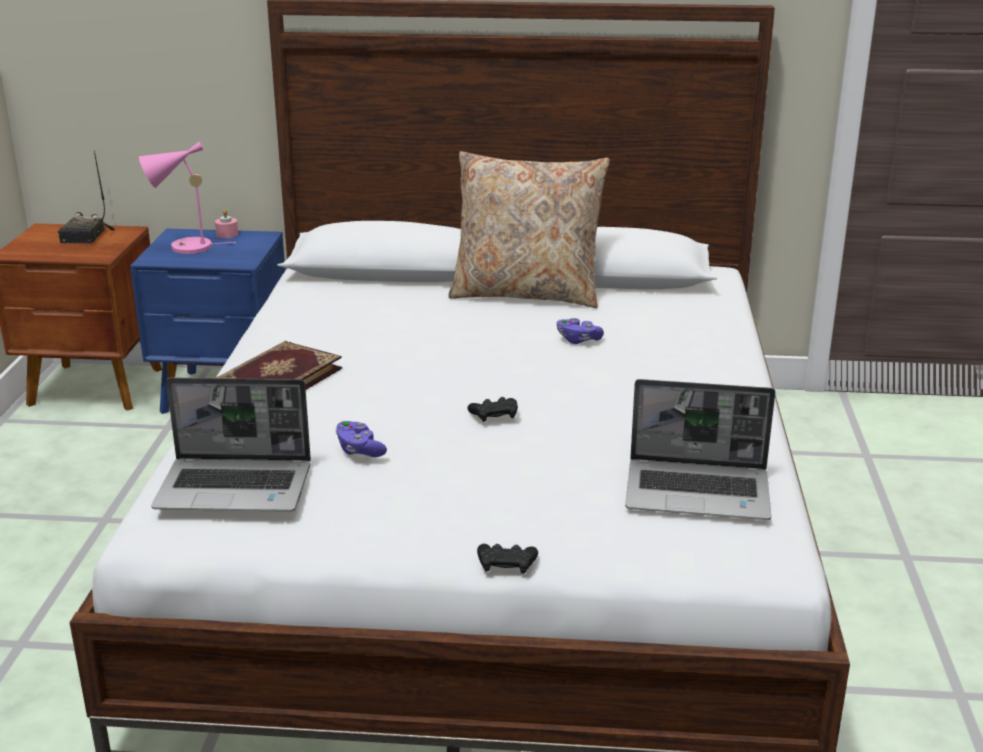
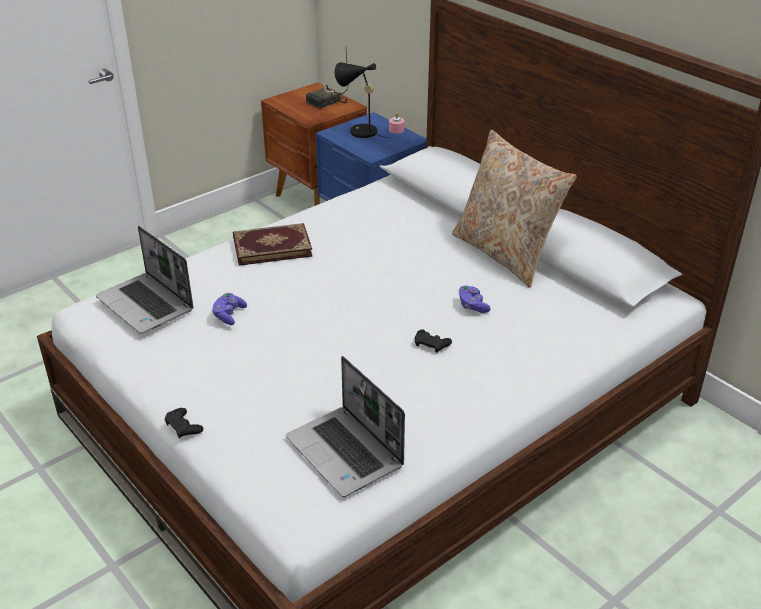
camera: 45 degrees right, 10 degrees up
pink table lamp [139,141,236,254] -> black table lamp [335,62,390,139]
black game controller [468,397,518,422] -> black game controller moved to [415,329,452,353]

